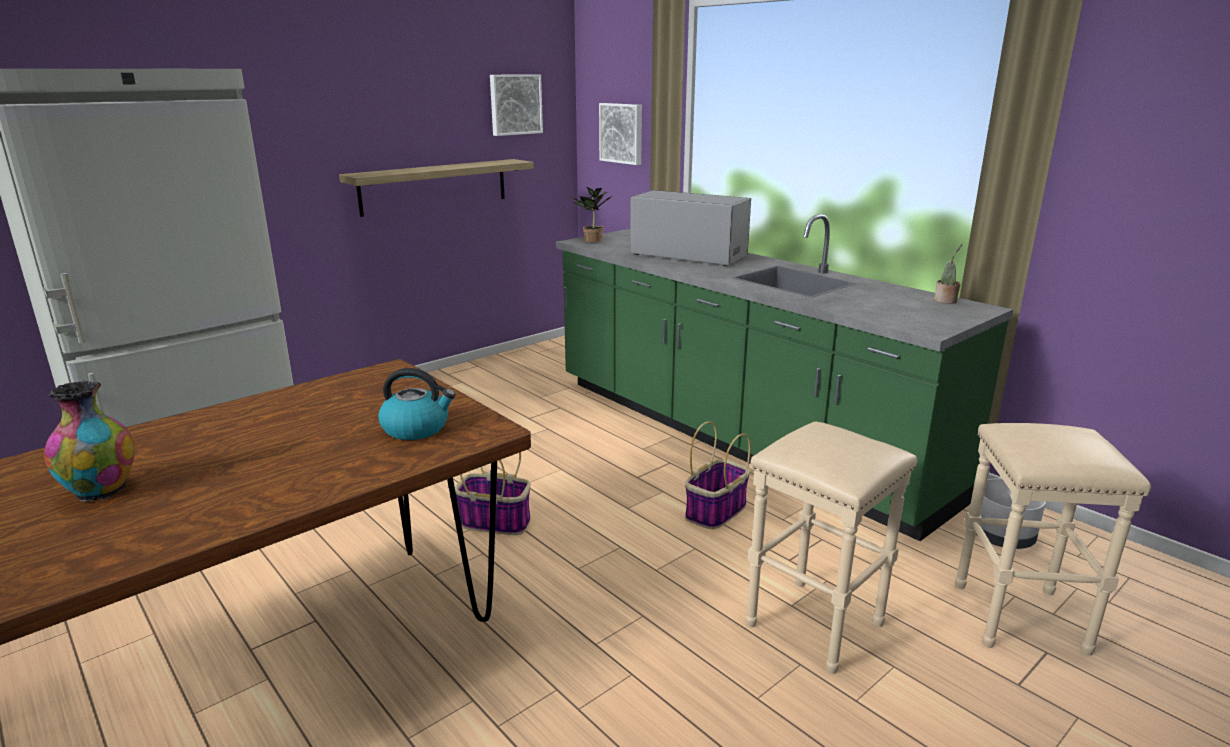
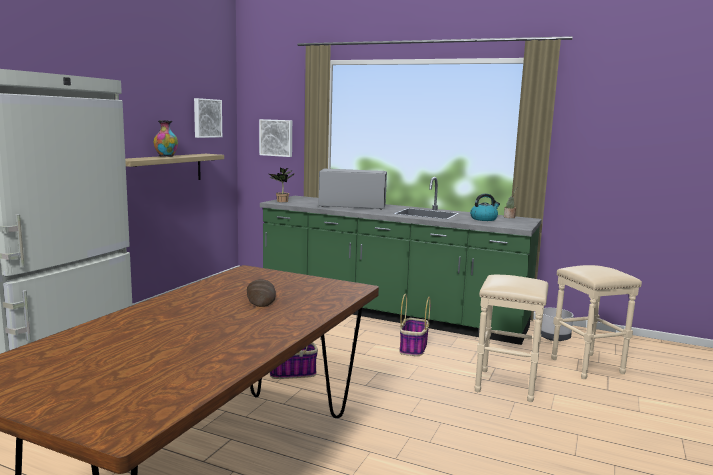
camera: 25 degrees left, 10 degrees down
vase [44,381,135,502] -> vase moved to [153,120,178,157]
kettle [378,368,456,440] -> kettle moved to [470,193,500,221]
none -> bread [247,279,276,307]

